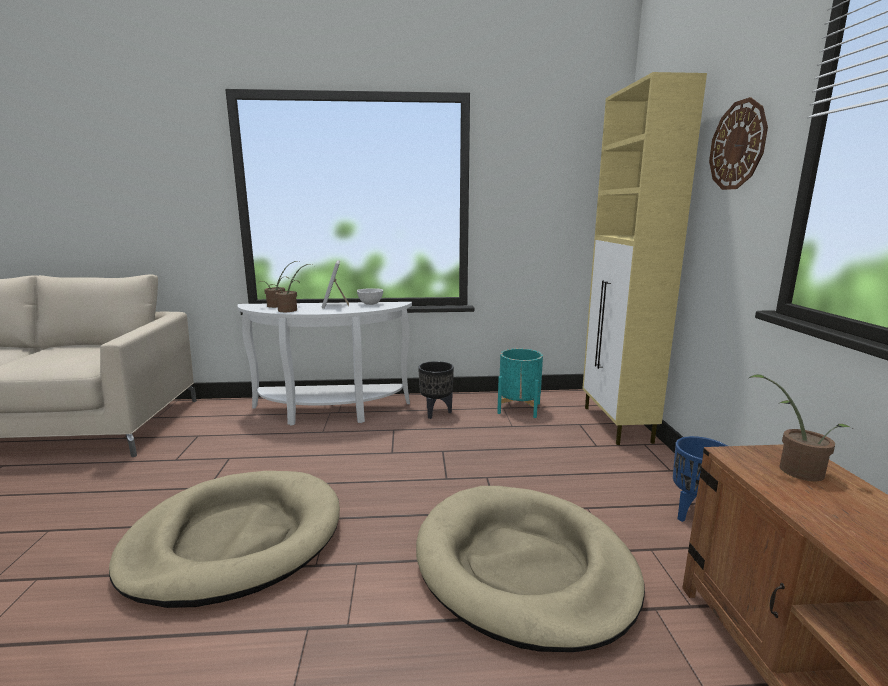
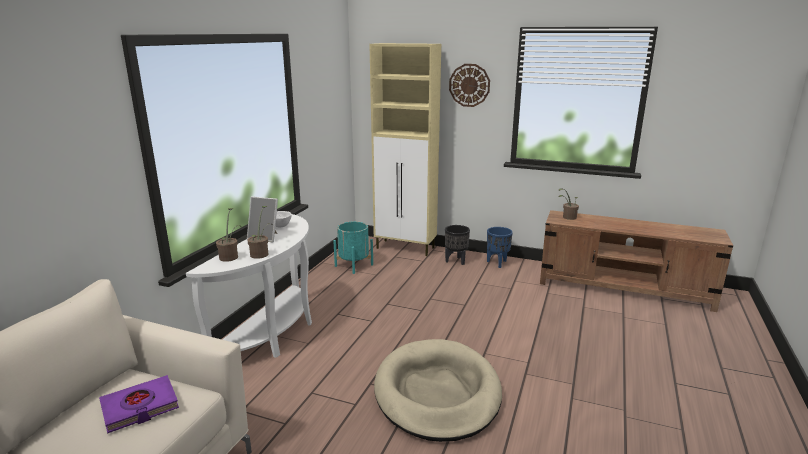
camera: 65 degrees left, 5 degrees up
beige dog bed [416,486,645,652] -> none
black planter [418,361,454,419] -> black planter moved to [445,225,470,265]
none -> purple book [99,375,179,434]

